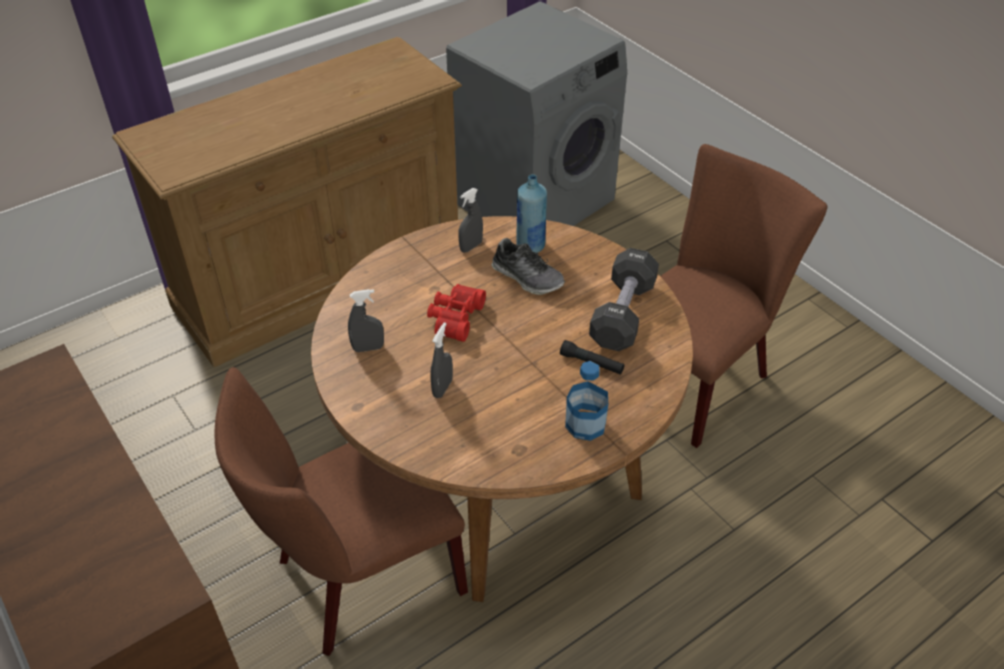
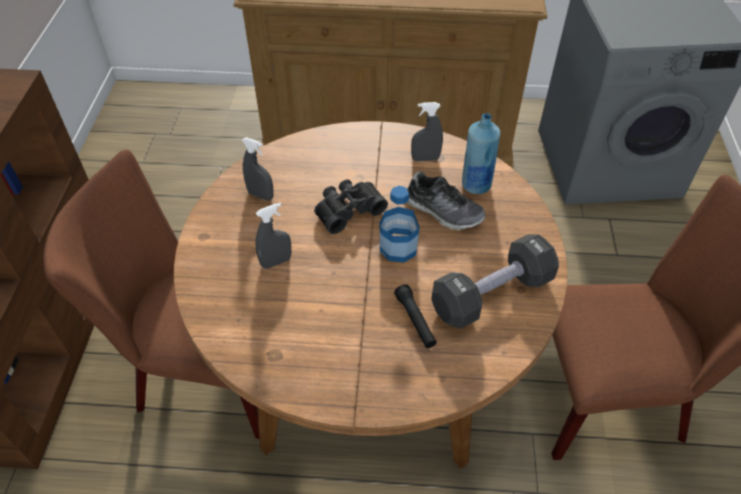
camera: 40 degrees right, 5 degrees up
red binoculars [427,284,486,342] -> black binoculars [314,179,388,234]
shoe [492,238,565,295] -> shoe turned 45 degrees counterclockwise [406,172,486,230]
bottle [565,361,608,441] -> bottle moved to [380,186,419,263]

